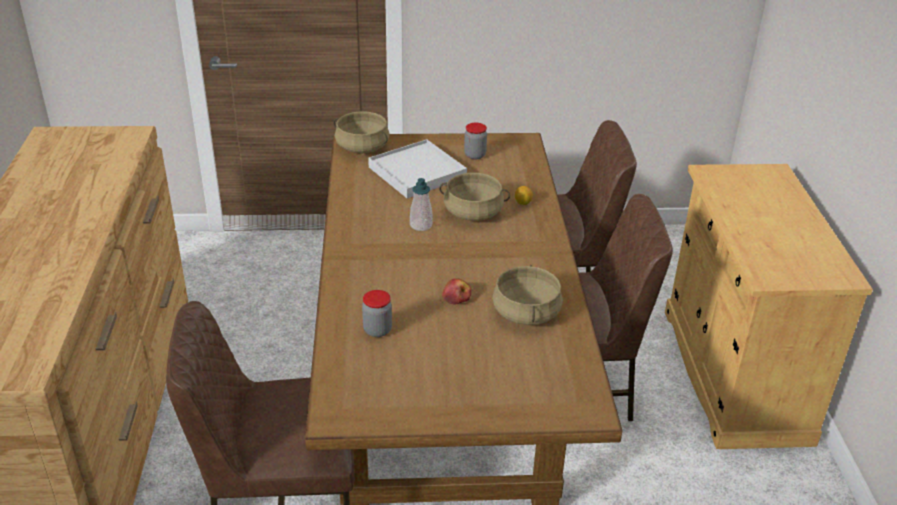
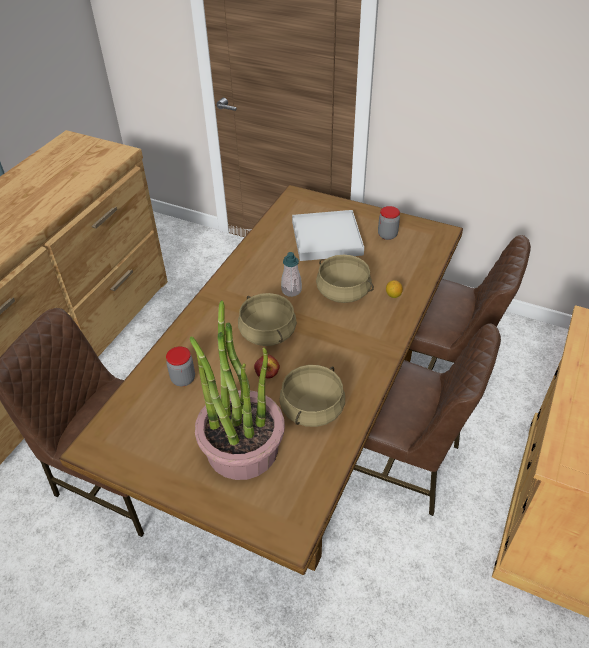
camera: 30 degrees right, 10 degrees up
beige cooking pot [333,111,390,153] -> beige cooking pot moved to [238,293,297,346]
none -> potted plant [190,300,285,480]

